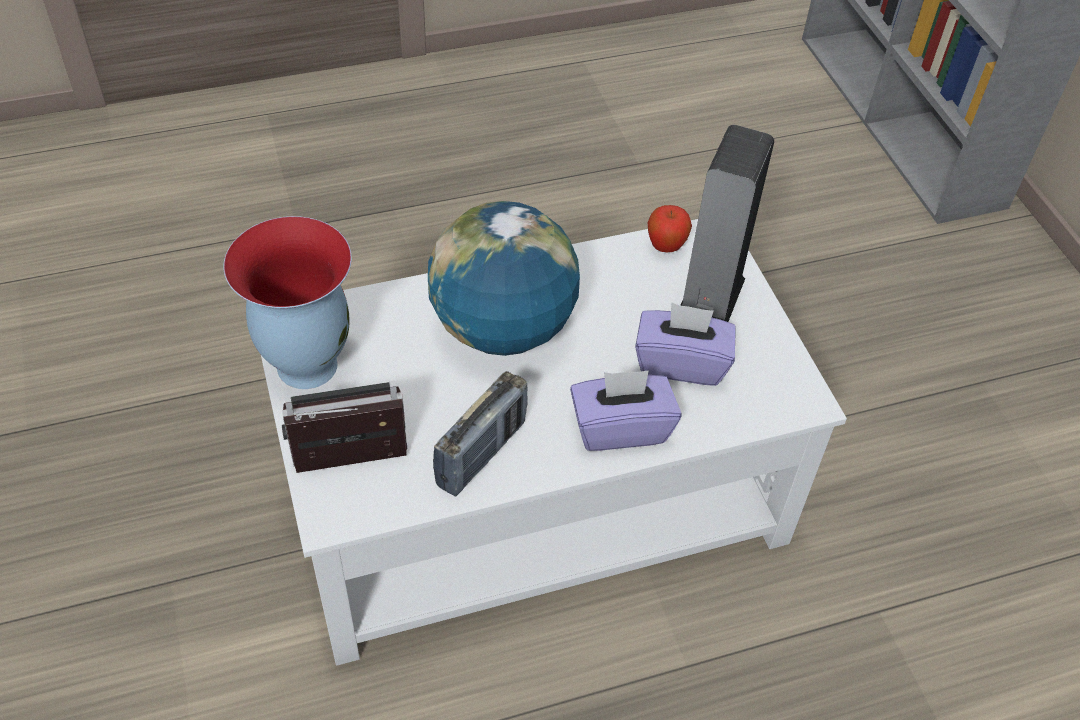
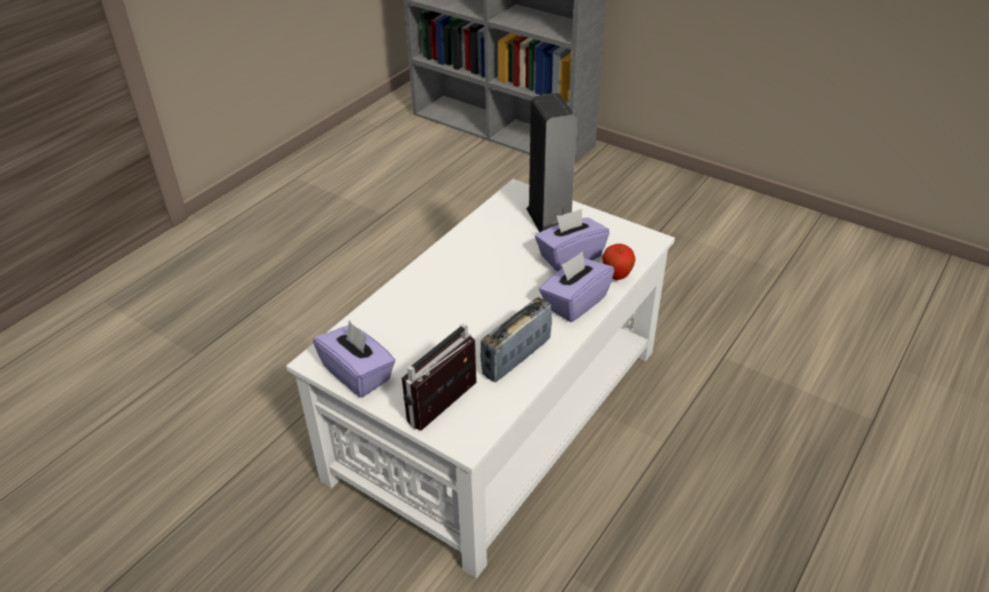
camera: 35 degrees left, 10 degrees down
vase [223,216,352,389] -> purple tissue box [313,320,395,398]
globe [428,201,580,356] -> none
radio [433,371,528,496] -> radio turned 135 degrees counterclockwise [480,297,552,382]
apple [648,205,692,252] -> apple moved to [602,244,636,280]

